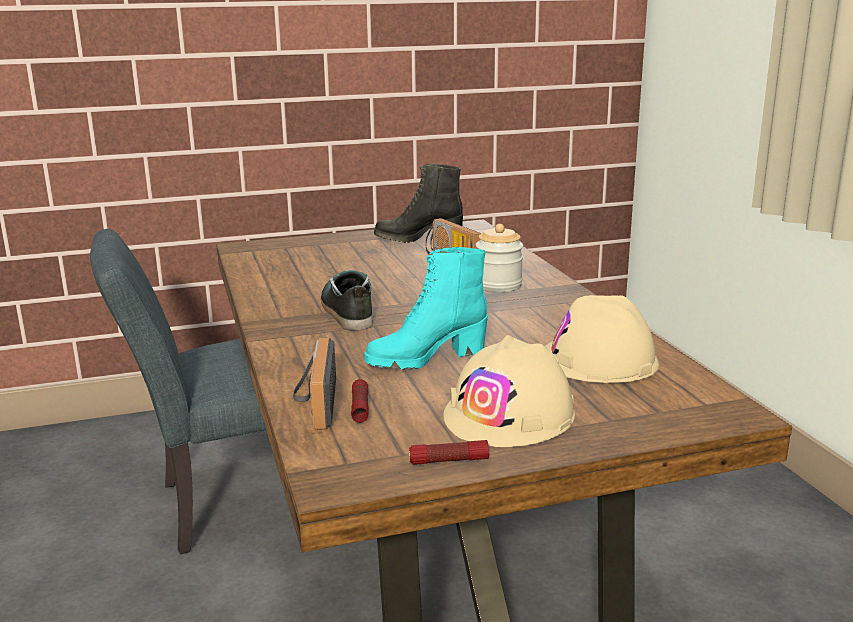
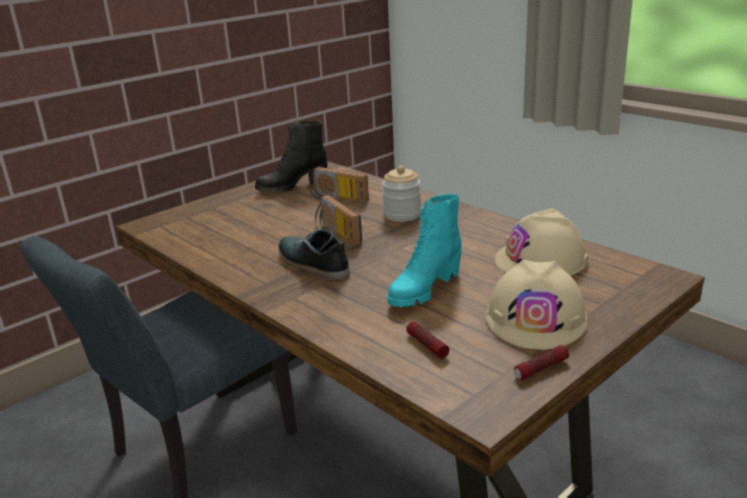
camera: 25 degrees left, 5 degrees up
radio [293,338,336,430] -> radio moved to [315,195,362,246]

